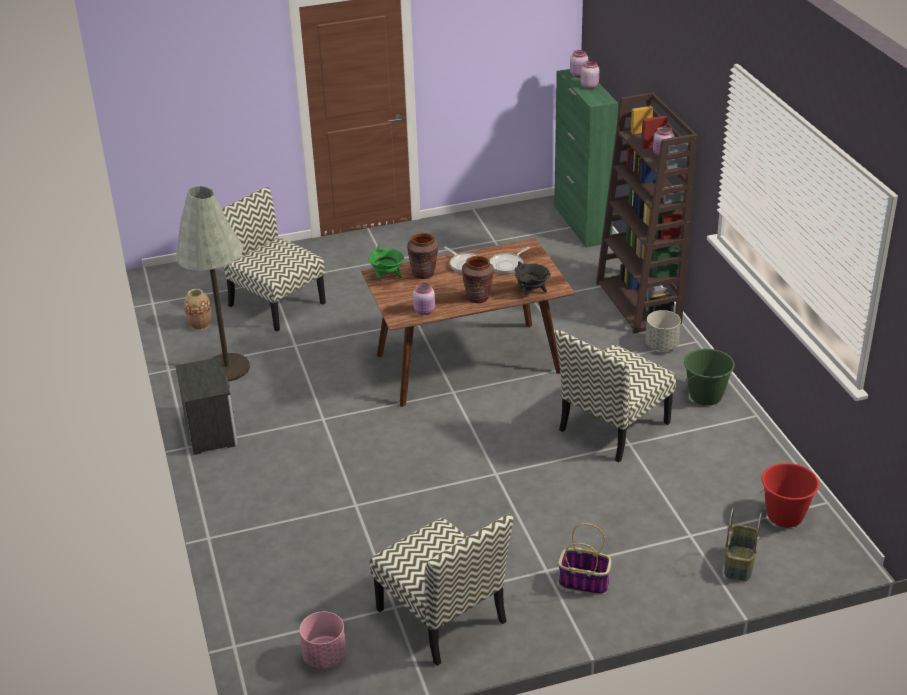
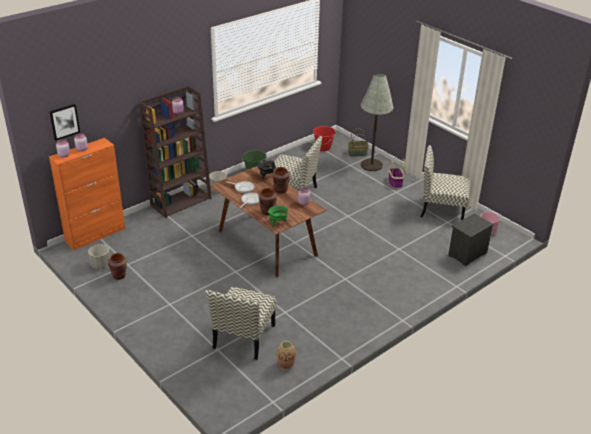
camera: 115 degrees left, 0 degrees up
nightstand [175,357,238,455] -> nightstand moved to [447,213,493,266]
grey floor lamp [176,186,250,381] -> grey floor lamp moved to [361,74,394,171]
chair [370,514,513,666] -> chair turned 105 degrees counterclockwise [420,145,470,220]
green cabinet [554,69,618,247] -> orange cabinet [49,138,125,250]
none -> picture [49,104,80,141]
none -> grey planter [88,244,110,269]
none -> brown vase [108,253,127,280]

